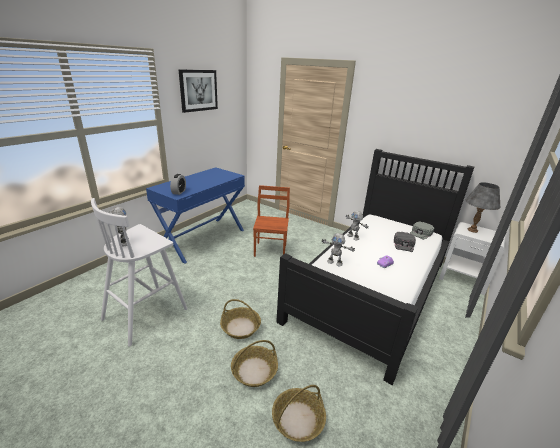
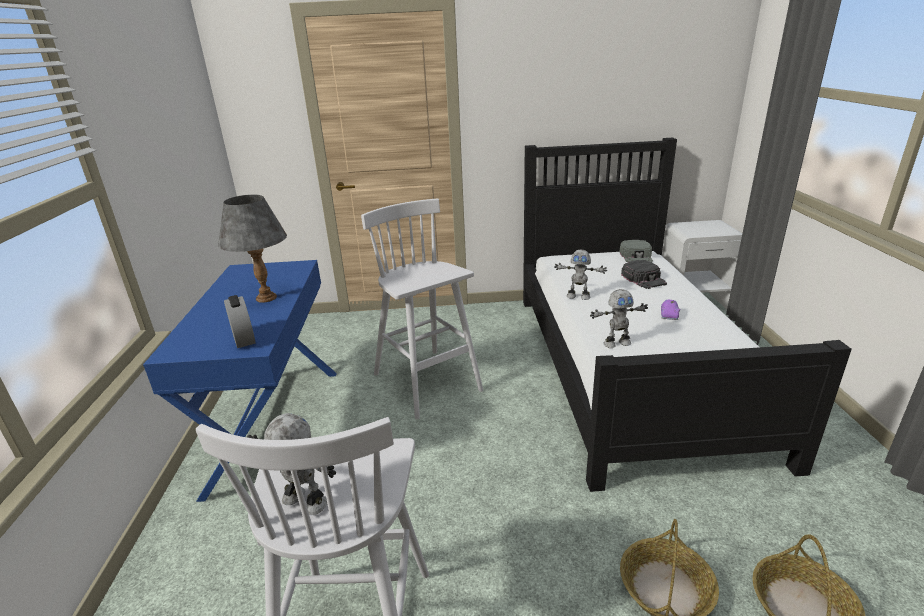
camera: 35 degrees left, 0 degrees up
picture [178,69,218,113] -> none
basket [220,299,261,339] -> none
brown chair [253,185,290,257] -> white stool [361,199,483,419]
grey table lamp [465,182,500,233] -> grey table lamp moved to [218,195,287,303]

